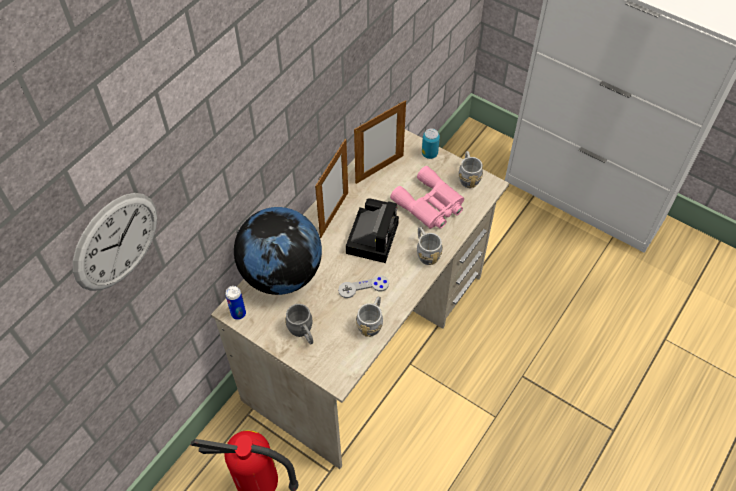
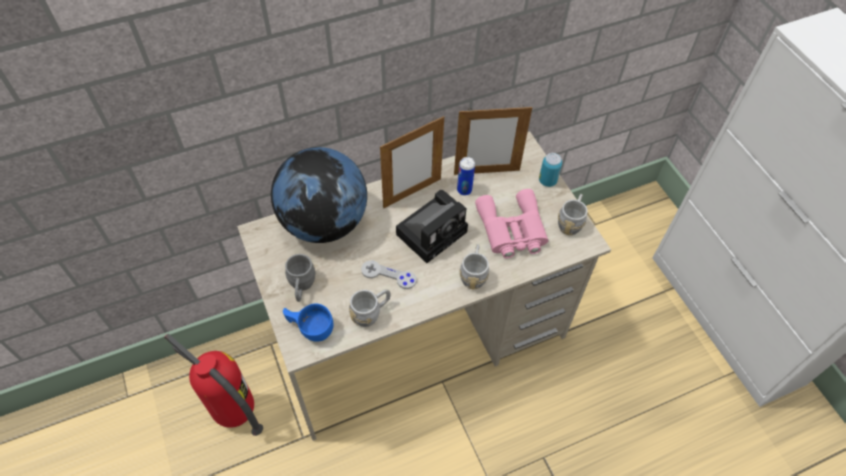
camera: 30 degrees right, 0 degrees up
wall clock [73,193,157,291] -> none
can [225,286,246,320] -> can moved to [457,157,475,196]
none -> blue cup [283,304,333,342]

